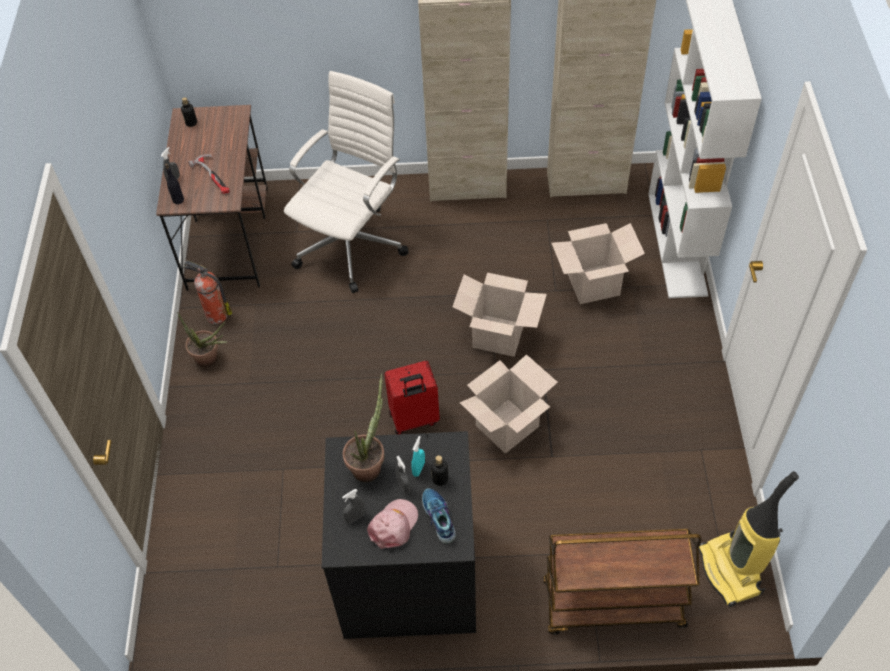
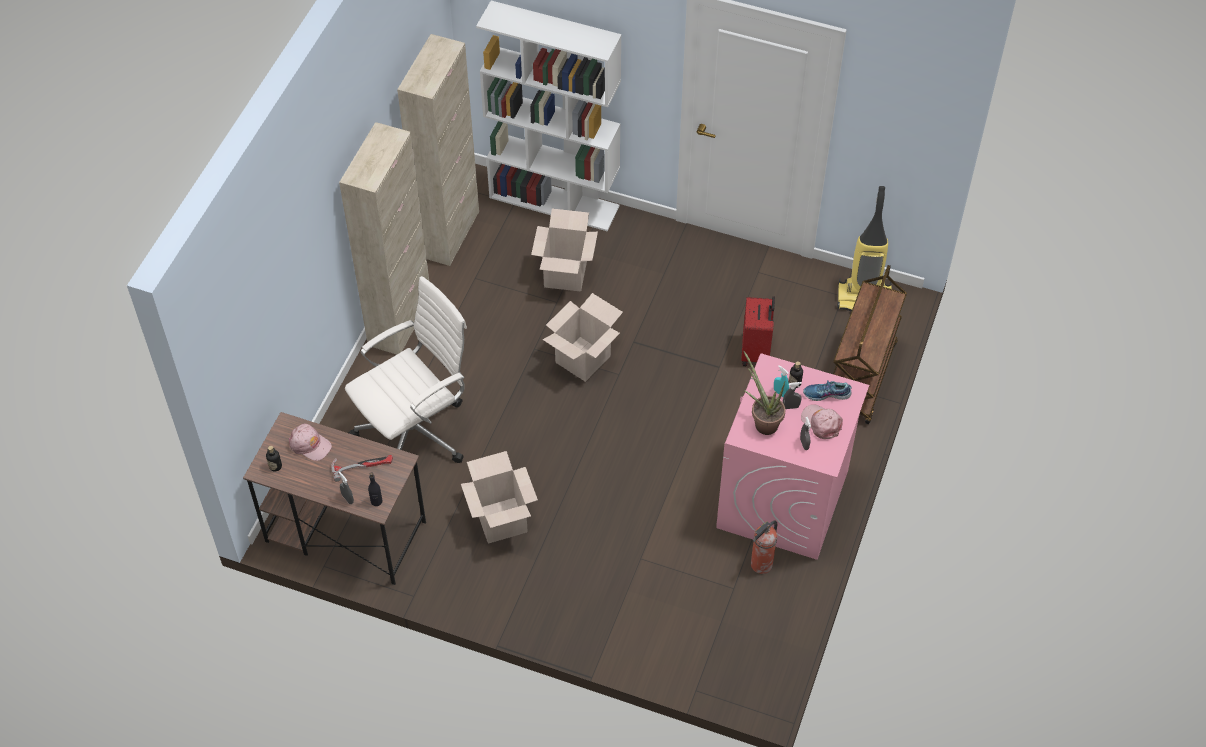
camera: 70 degrees left, 0 degrees up
potted plant [177,312,227,368] -> none
fire extinguisher [183,260,232,324] -> fire extinguisher moved to [751,520,777,574]
white office chair [284,71,409,293] -> white office chair turned 90 degrees clockwise [345,276,467,463]
black washing machine [322,431,476,639] -> pink washing machine [716,354,869,560]
red suitcase [384,361,440,434] -> red suitcase moved to [741,296,775,366]
cardboard box [460,354,558,454] -> cardboard box moved to [461,451,538,544]
none -> pink cap [289,423,332,461]

